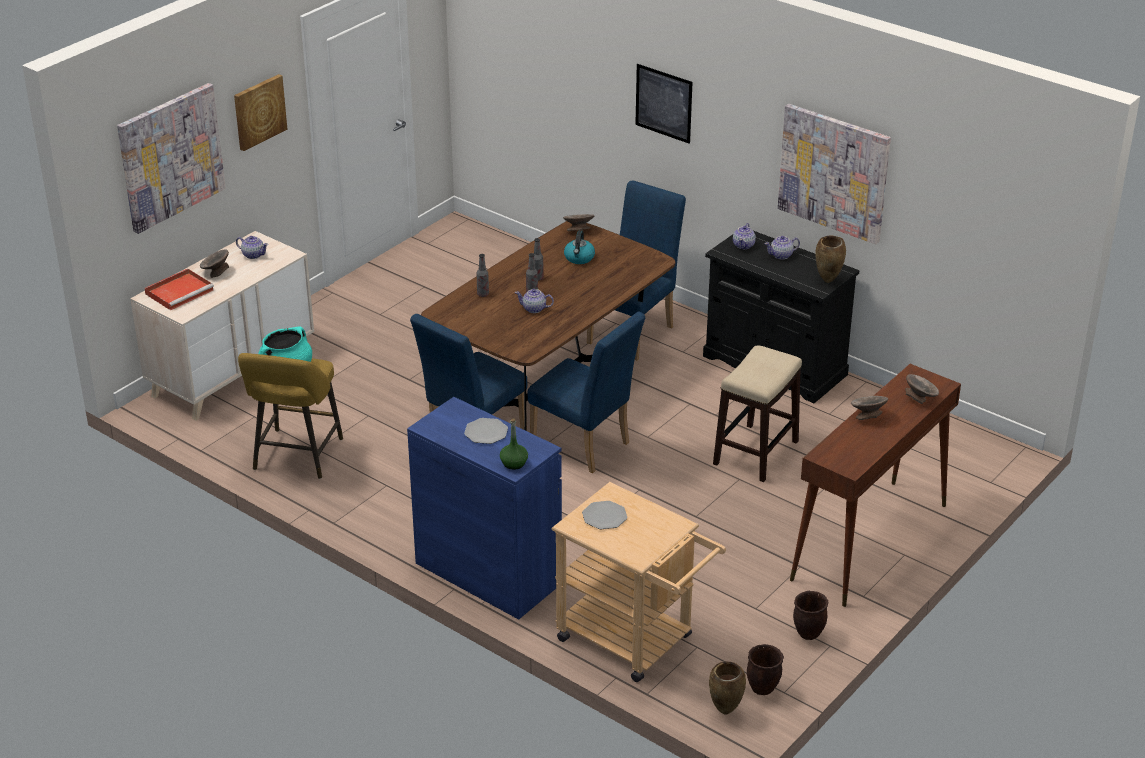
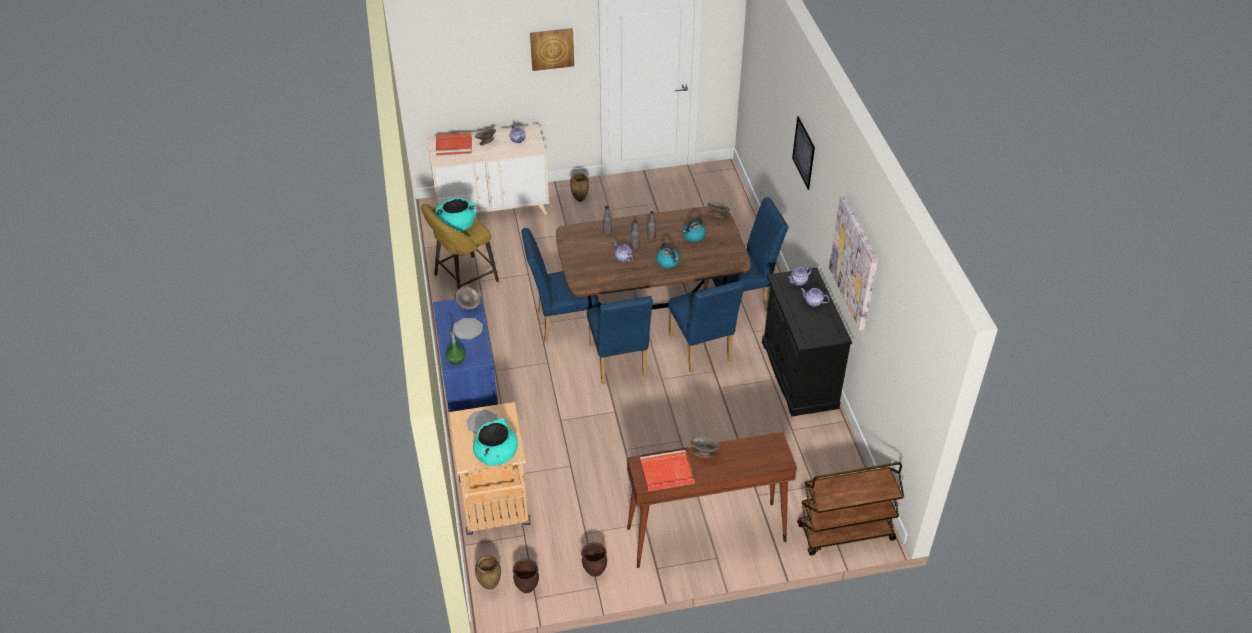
camera: 40 degrees right, 10 degrees up
picture [117,83,226,234] -> none
stool [713,346,802,482] -> none
brown vase [816,236,846,283] -> brown vase moved to [570,173,589,202]
grey bowl [905,374,939,404] -> grey bowl moved to [455,287,480,310]
none -> turquoise cooking pot [473,418,518,466]
none -> red tray [640,450,695,491]
none -> kettle [656,243,680,268]
none -> blue chair [668,280,745,372]
none -> brown cart [797,462,904,556]

